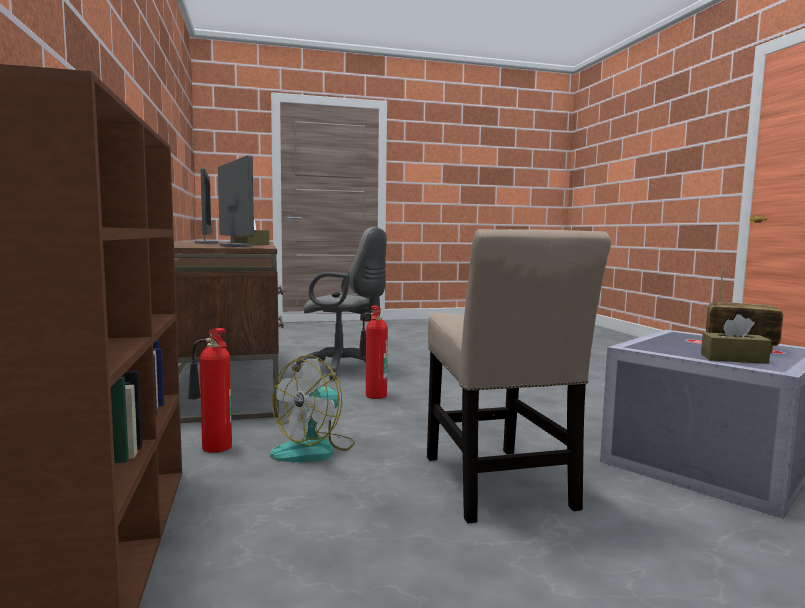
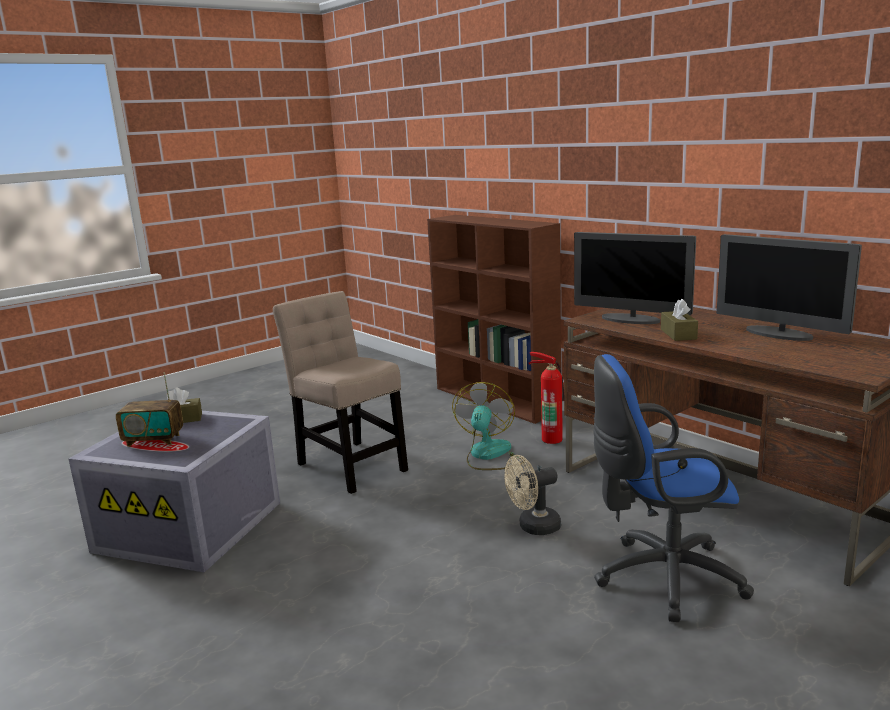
camera: 155 degrees right, 10 degrees up
grey office chair [292,227,387,380] -> blue office chair [593,354,754,622]
fire extinguisher [359,306,388,399] -> beige fan [504,455,561,535]

